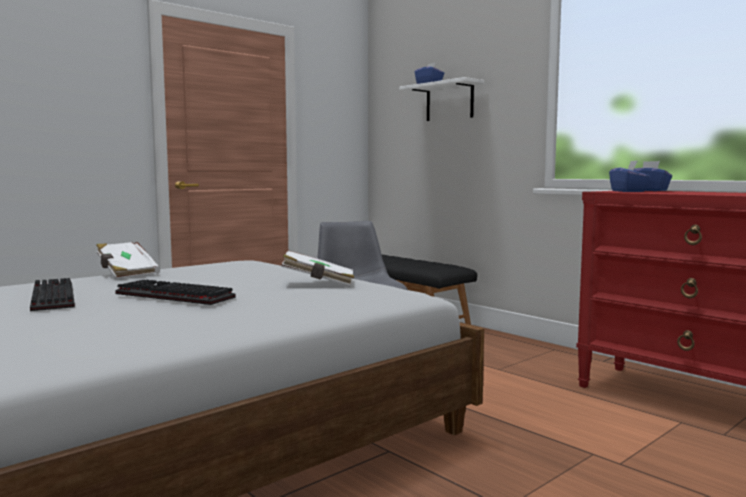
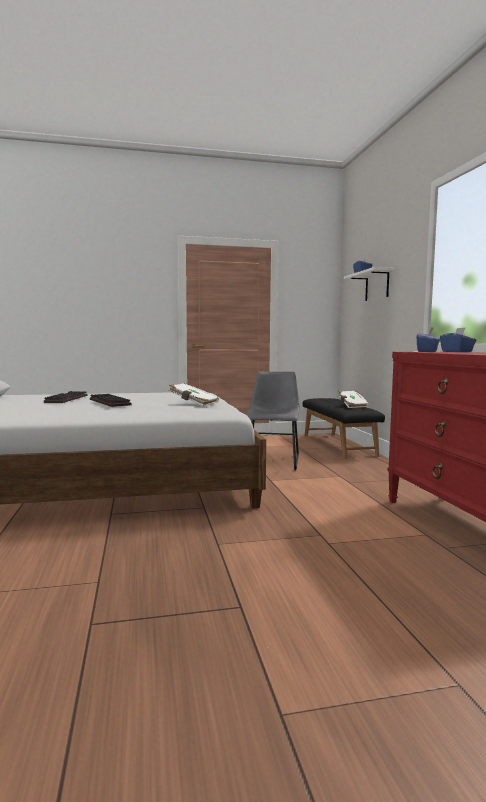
camera: 30 degrees right, 0 degrees up
white book [96,242,160,279] -> white book moved to [338,391,369,408]

